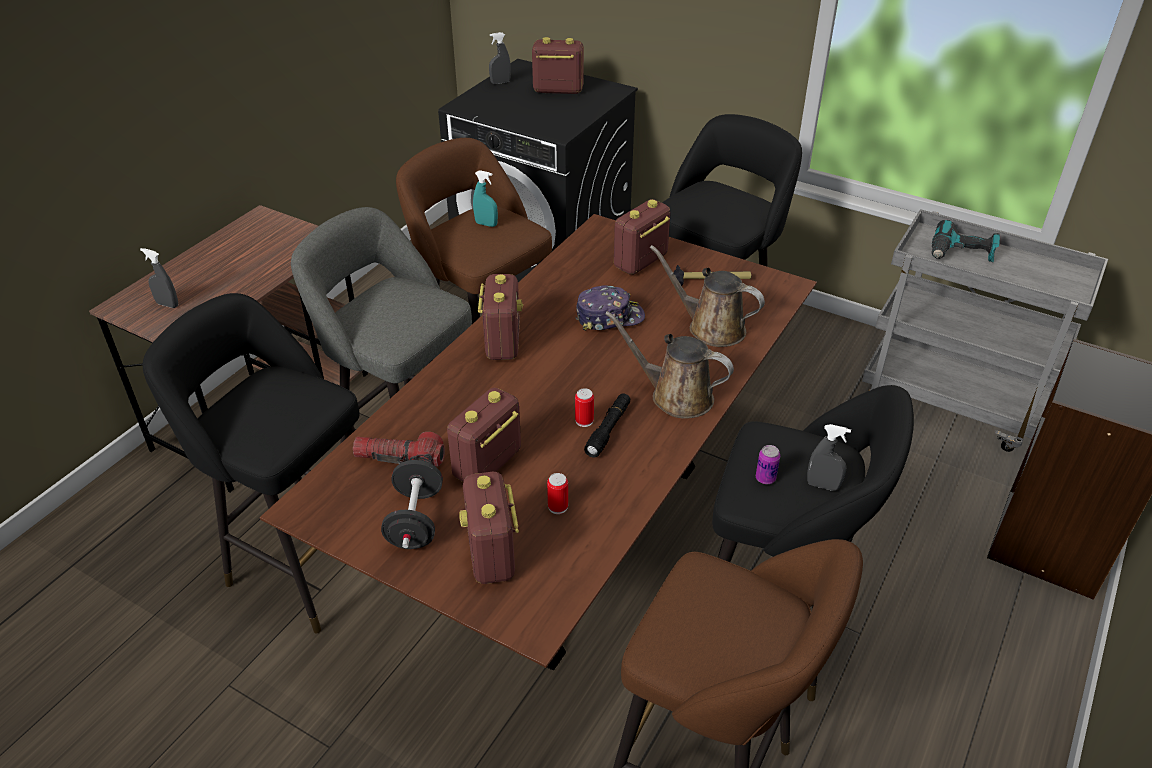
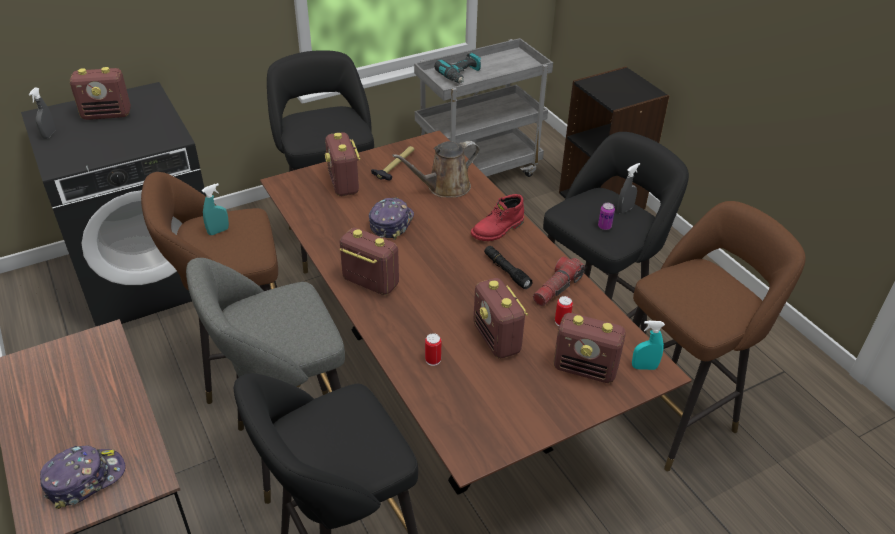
camera: 60 degrees left, 0 degrees up
grey spray bottle [140,248,178,308] -> cap [40,445,126,509]
flashlight [353,432,445,467] -> flashlight moved to [533,256,584,306]
black dumbbell [381,460,443,549] -> none
radio [532,37,584,94] -> radio turned 135 degrees counterclockwise [70,67,131,120]
can [575,388,594,427] -> can moved to [425,333,441,366]
brown watering can [605,311,734,419] -> red boot [471,194,524,241]
none -> turquoise spray bottle [632,321,665,370]

